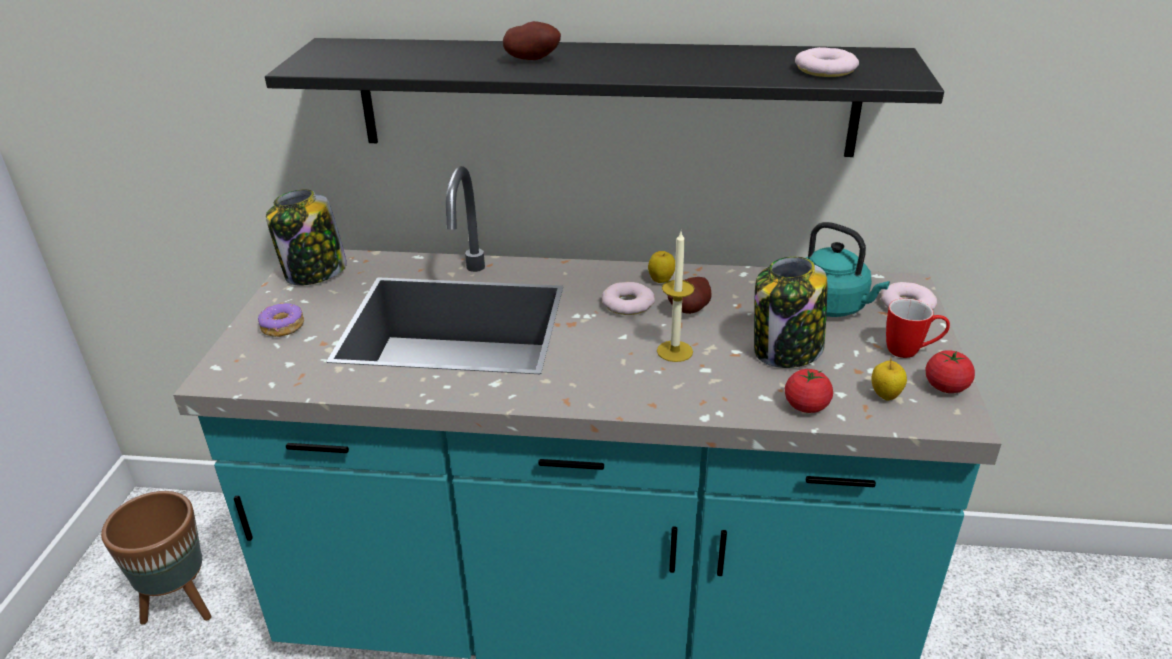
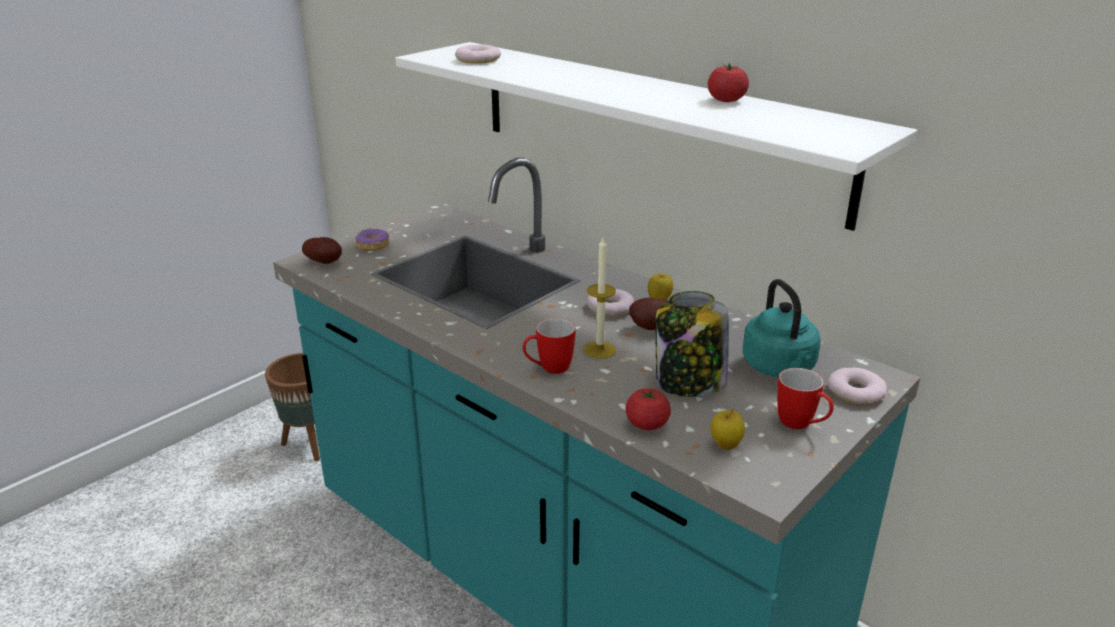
camera: 35 degrees right, 5 degrees down
black shelf [265,38,944,157] -> white shelf [395,42,918,231]
jar [266,189,347,286] -> none
potato [503,21,561,60] -> potato moved to [302,237,342,264]
donut [795,47,859,77] -> donut moved to [455,45,501,64]
tomato [925,350,975,393] -> tomato moved to [708,63,749,102]
none -> mug [522,318,576,374]

